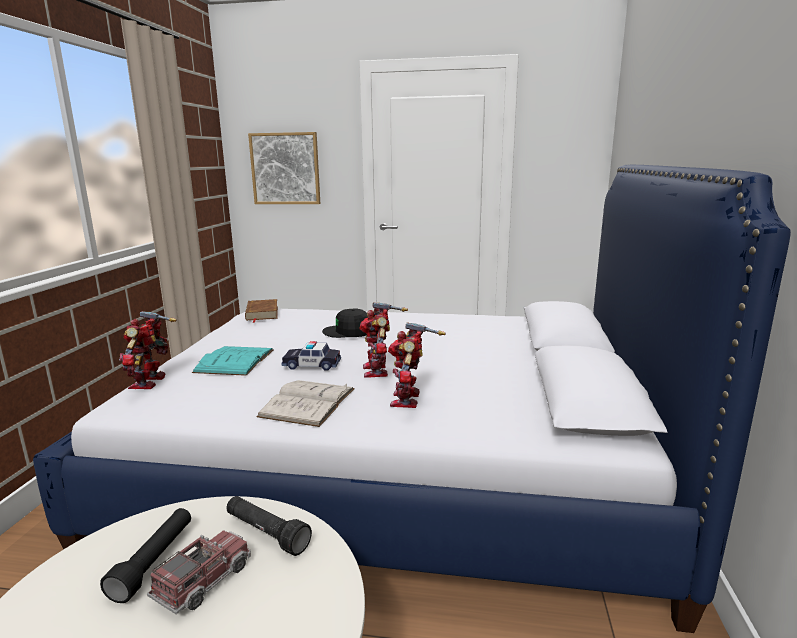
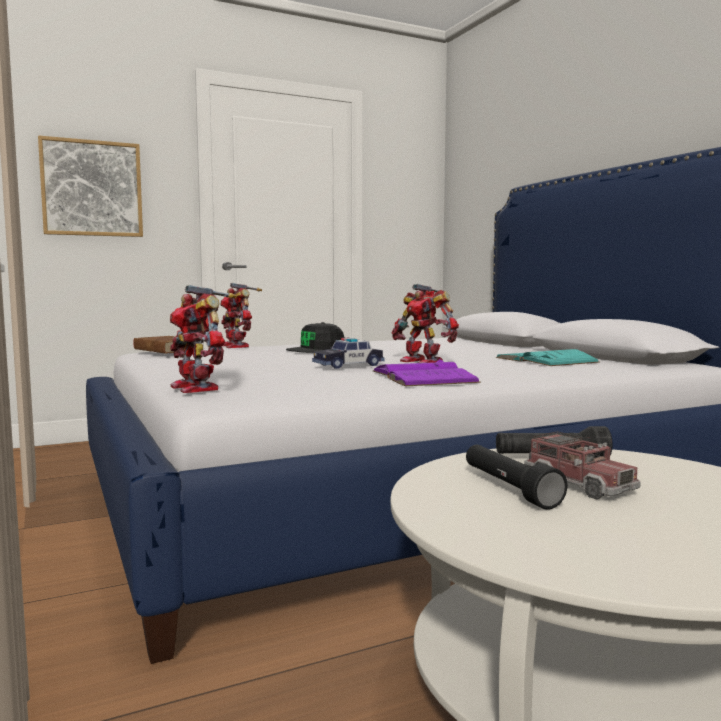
camera: 35 degrees left, 10 degrees down
toy truck [147,530,251,614] -> toy truck turned 150 degrees clockwise [524,431,641,500]
turquoise book [192,346,274,376] -> turquoise book moved to [496,349,599,366]
white book [256,380,355,427] -> purple book [372,359,481,386]
toy robot [388,322,445,408] -> toy robot moved to [220,283,262,348]

